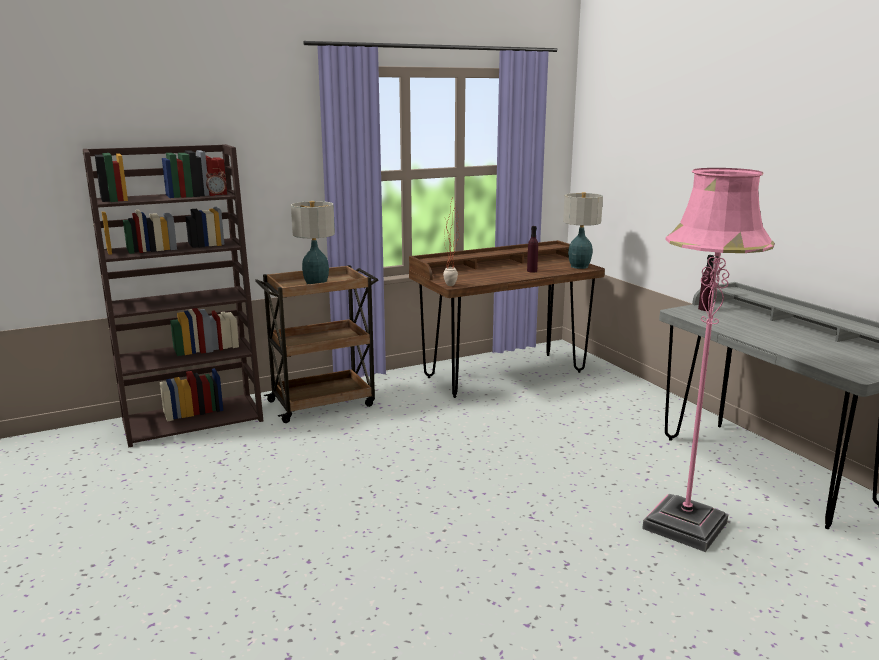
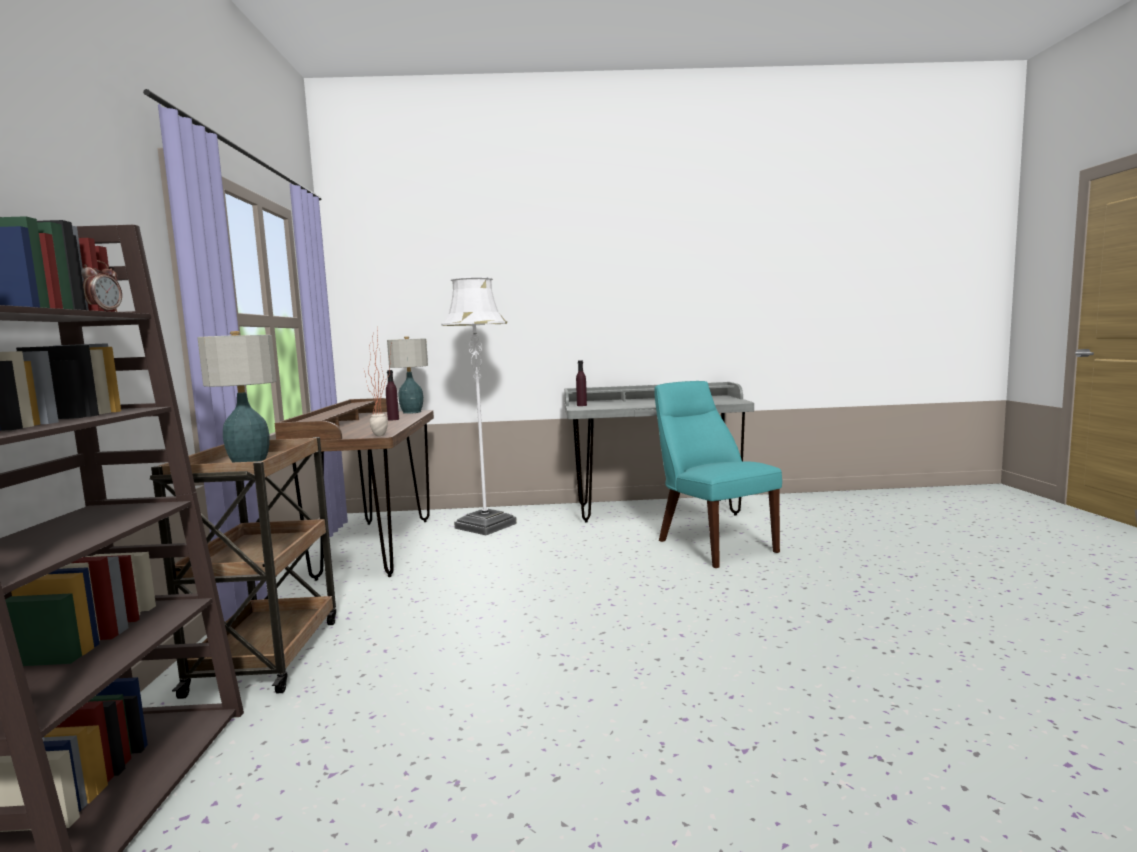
camera: 65 degrees left, 10 degrees down
pink floor lamp [642,168,775,552] -> turquoise chair [654,381,782,568]
none -> white floor lamp [441,277,517,535]

